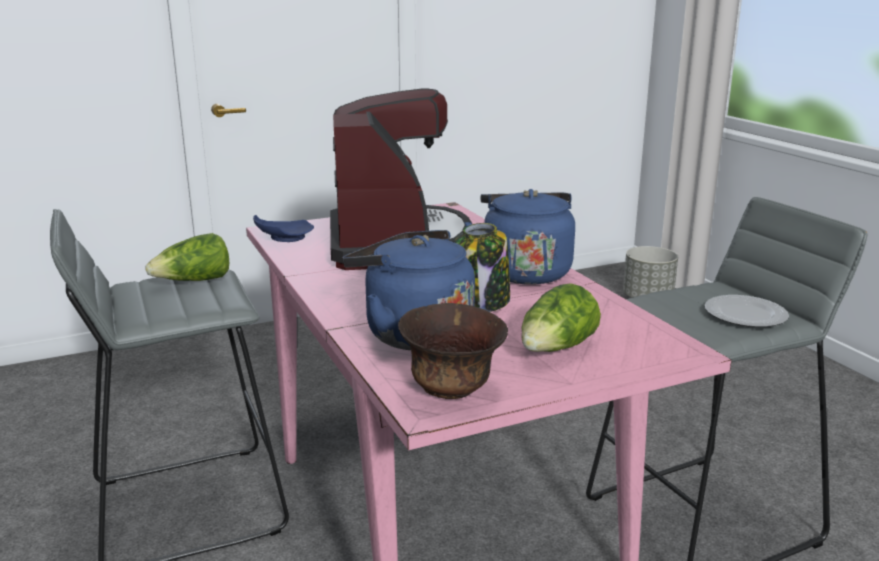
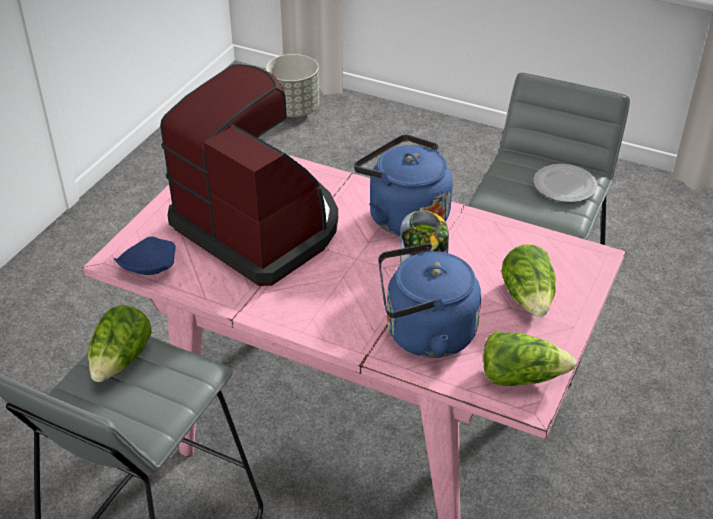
camera: 40 degrees left, 20 degrees up
brown bowl [398,303,508,399] -> lettuce [483,331,576,386]

